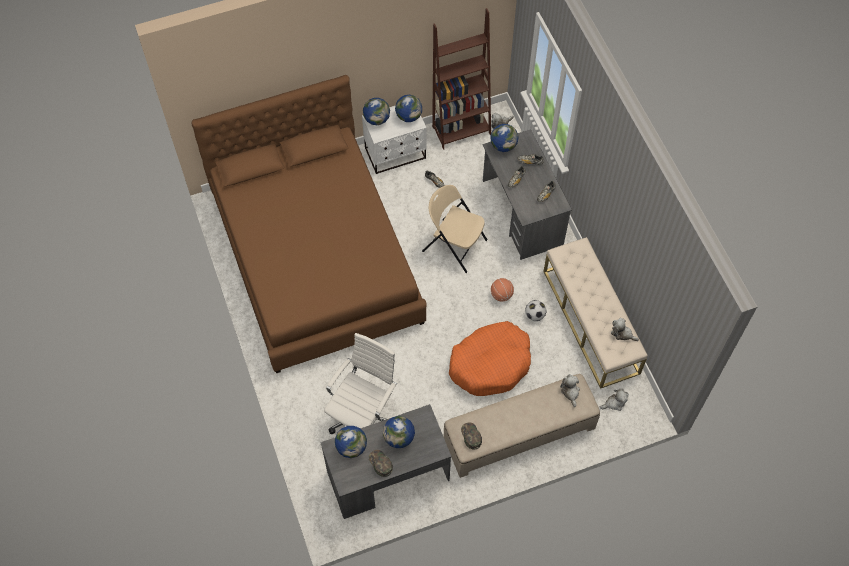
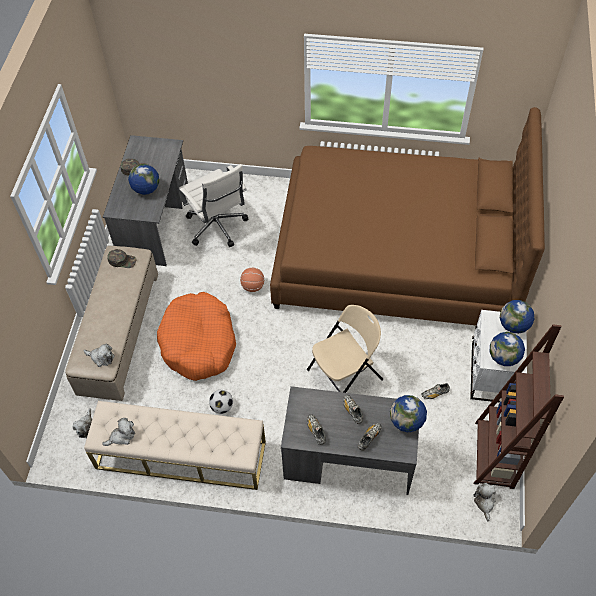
camera: 120 degrees right, 5 degrees down
globe [335,426,367,458] -> none
basketball [491,278,514,302] -> basketball moved to [240,268,264,292]

